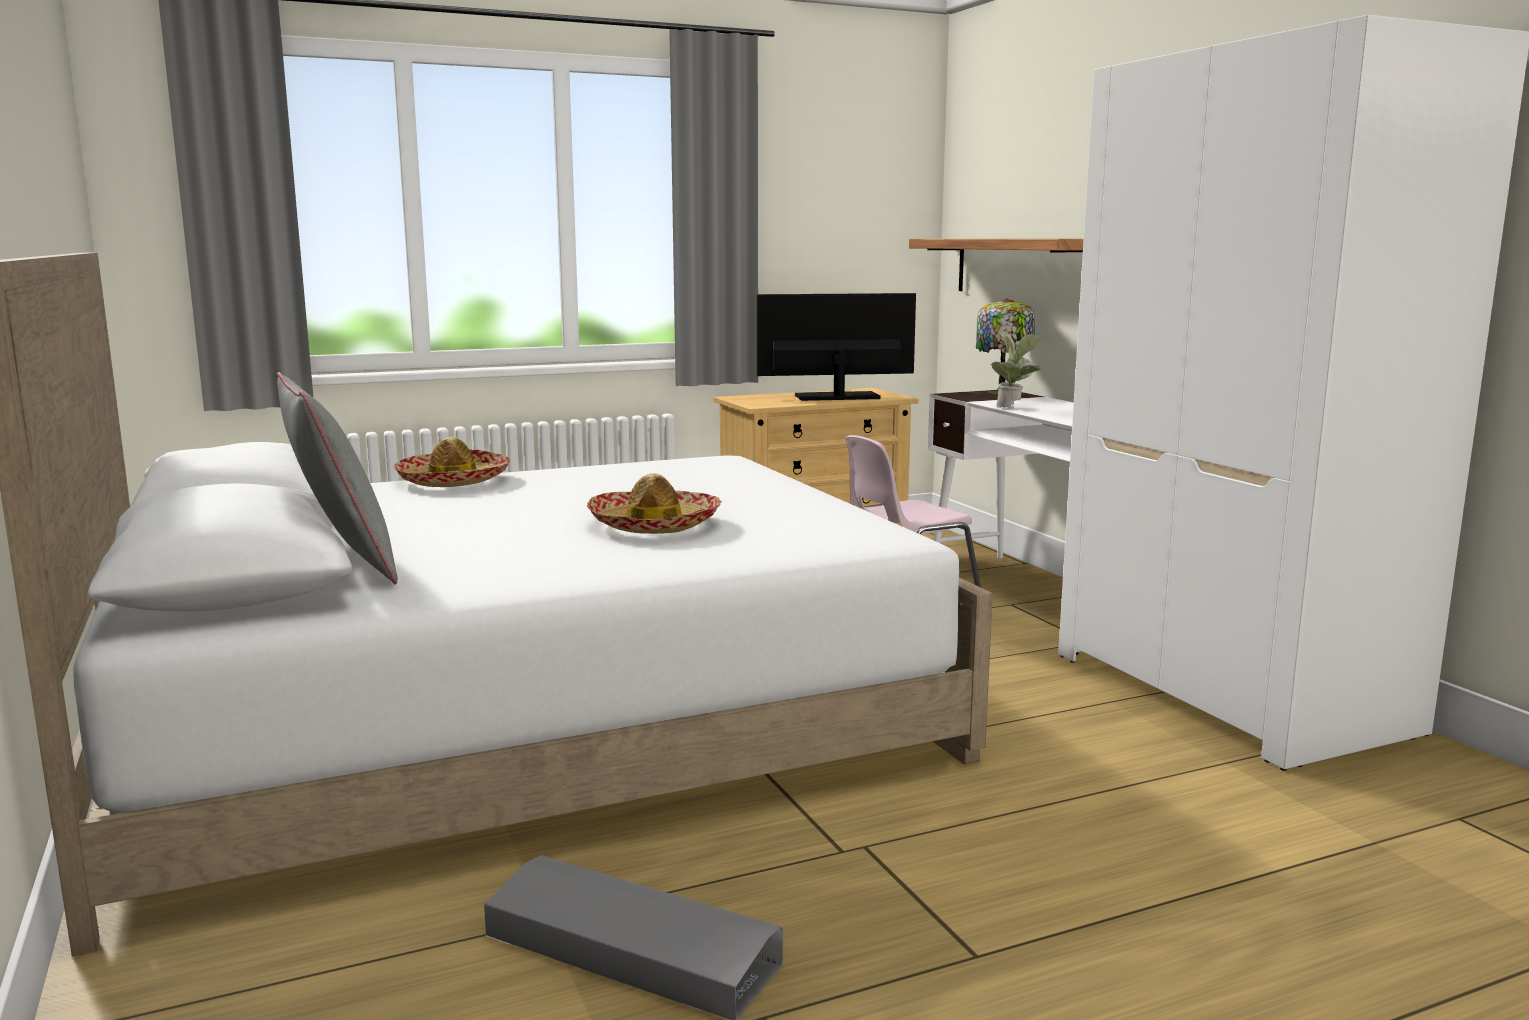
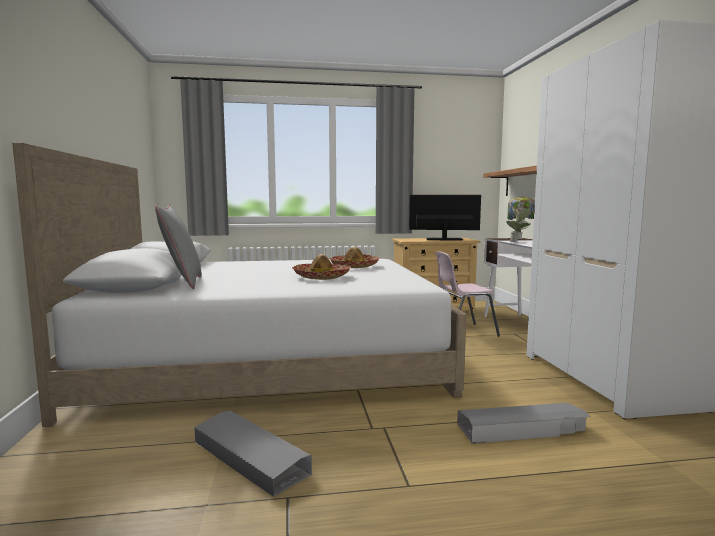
camera: 15 degrees right, 5 degrees down
hat [393,437,510,487] -> hat moved to [330,247,380,268]
none -> grey storage box [457,403,590,444]

